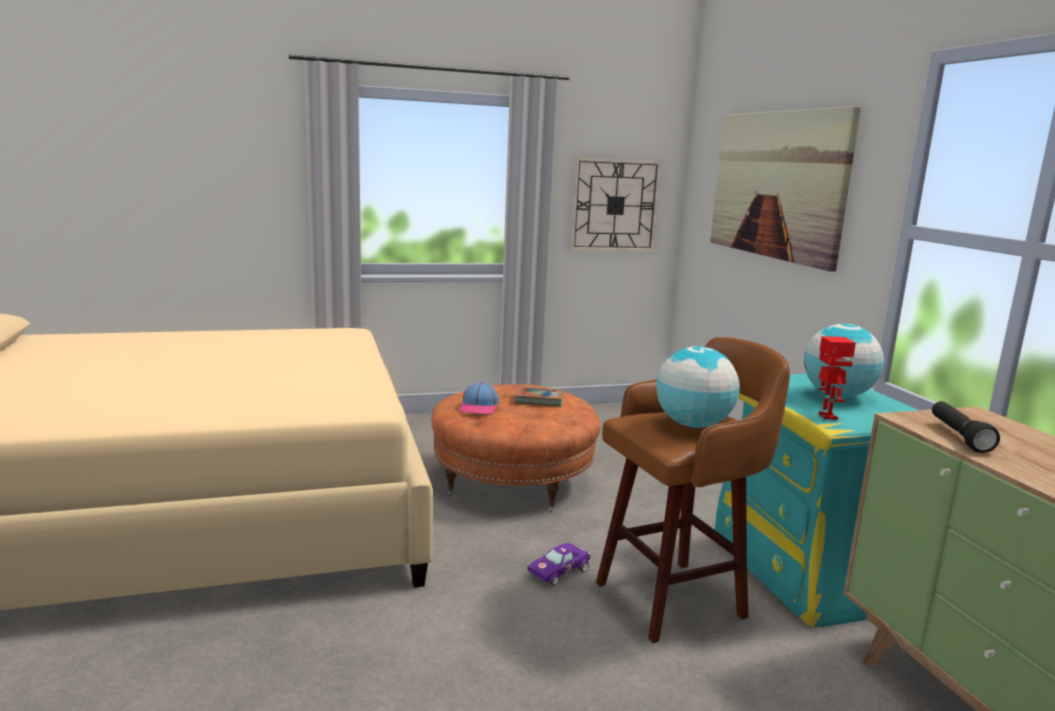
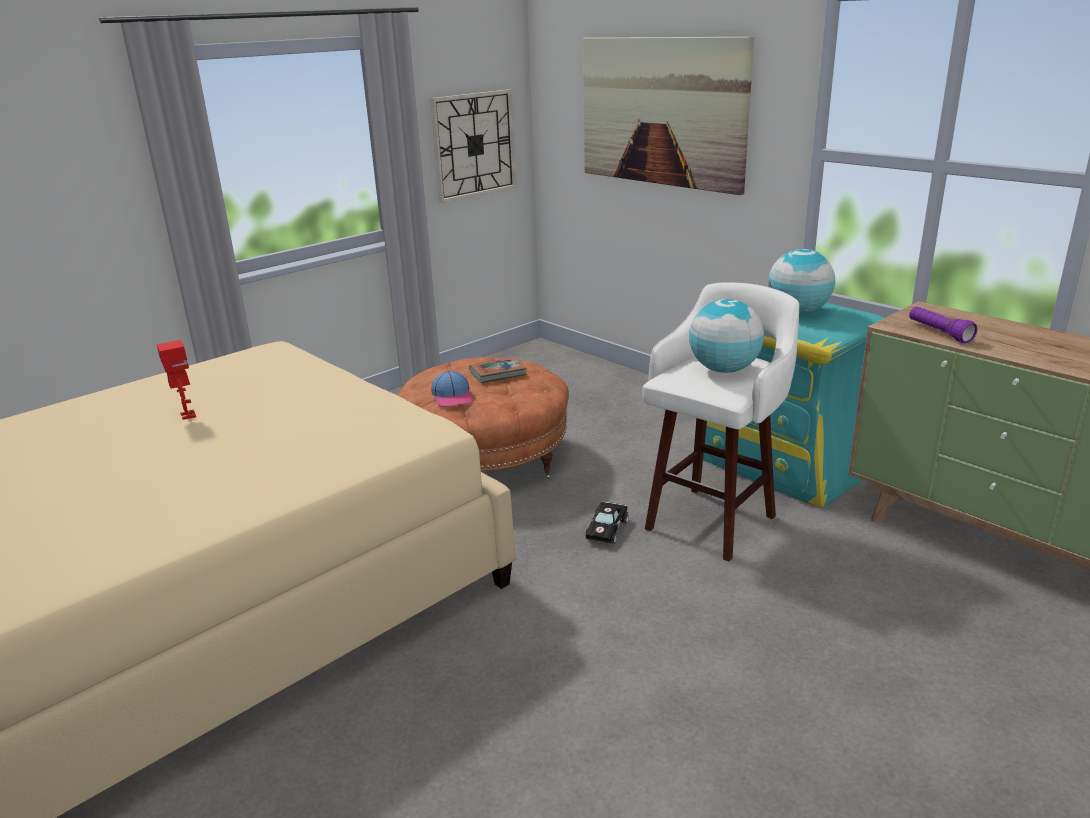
camera: 25 degrees left, 10 degrees up
purple toy car [527,543,591,586] -> black toy car [586,502,628,544]
brown stool [596,337,790,643] -> white stool [642,282,799,562]
toy robot [818,336,856,420] -> toy robot moved to [157,340,196,420]
black flashlight [932,401,1000,453] -> purple flashlight [909,306,977,343]

